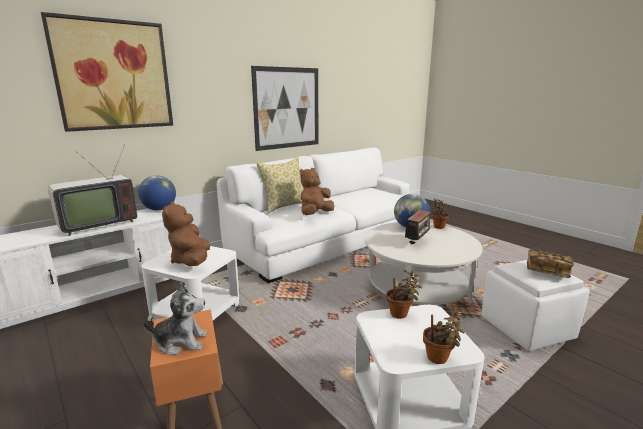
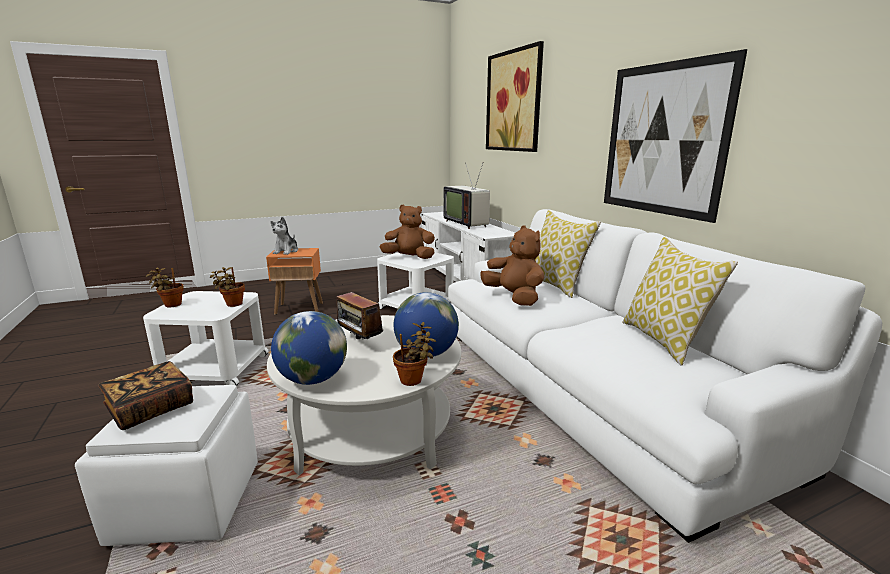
camera: 105 degrees right, 0 degrees up
globe [138,176,176,210] -> globe moved to [271,311,347,385]
none -> pillow [622,237,738,366]

